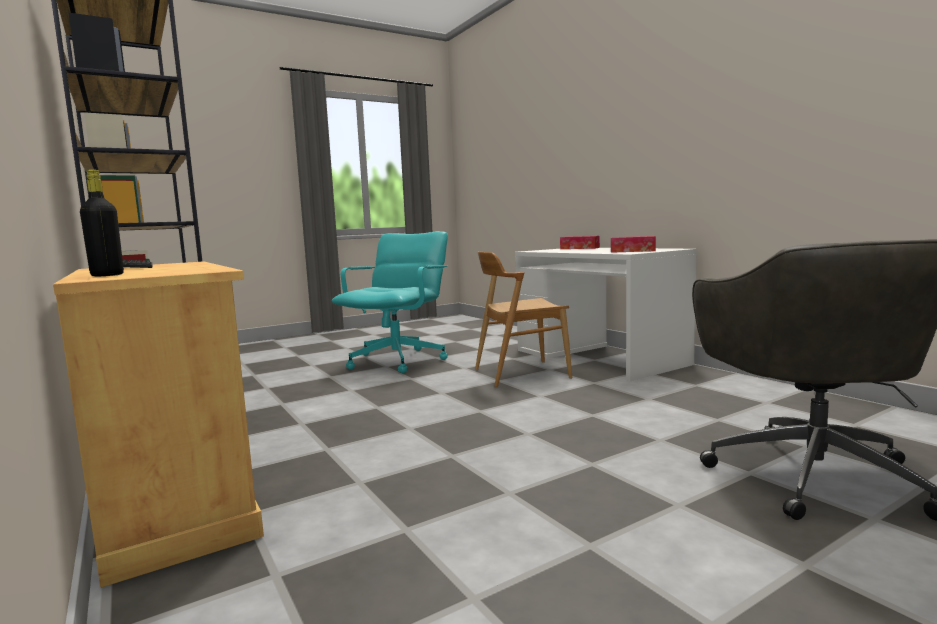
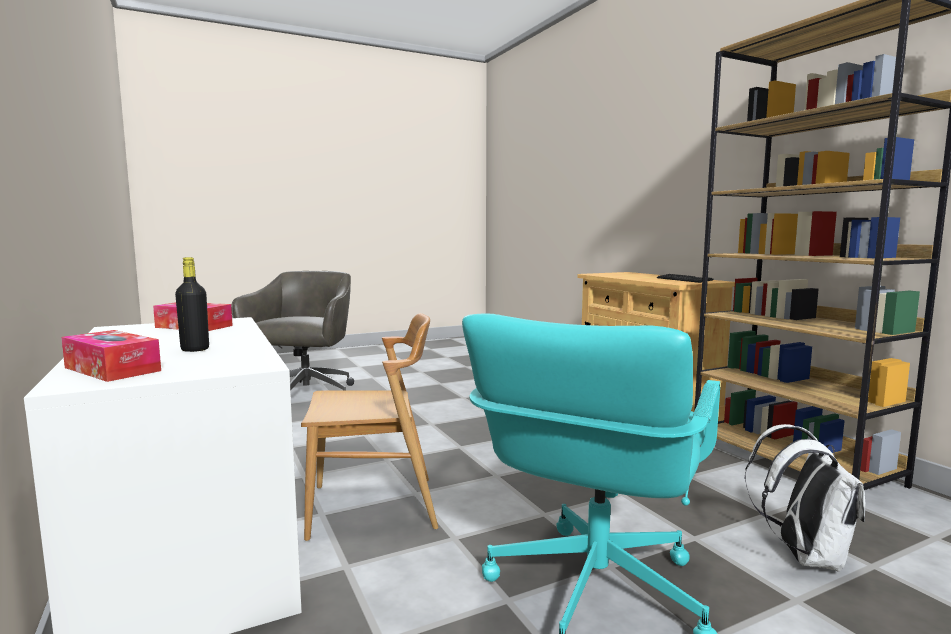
camera: 175 degrees left, 0 degrees up
black bottle [80,170,124,276] -> black bottle moved to [175,257,209,352]
none -> white backpack [744,424,865,572]

